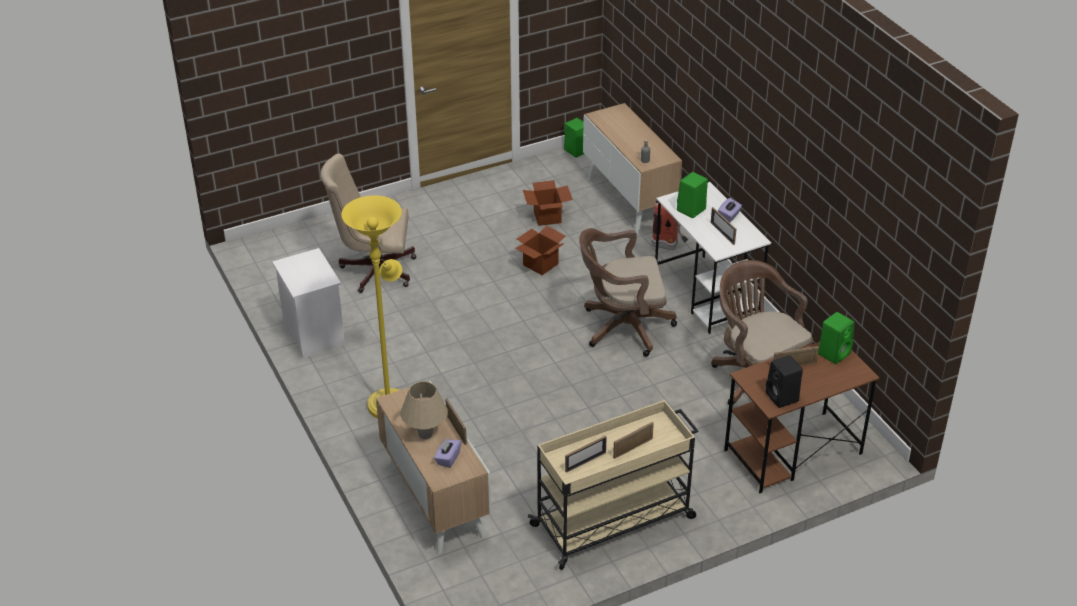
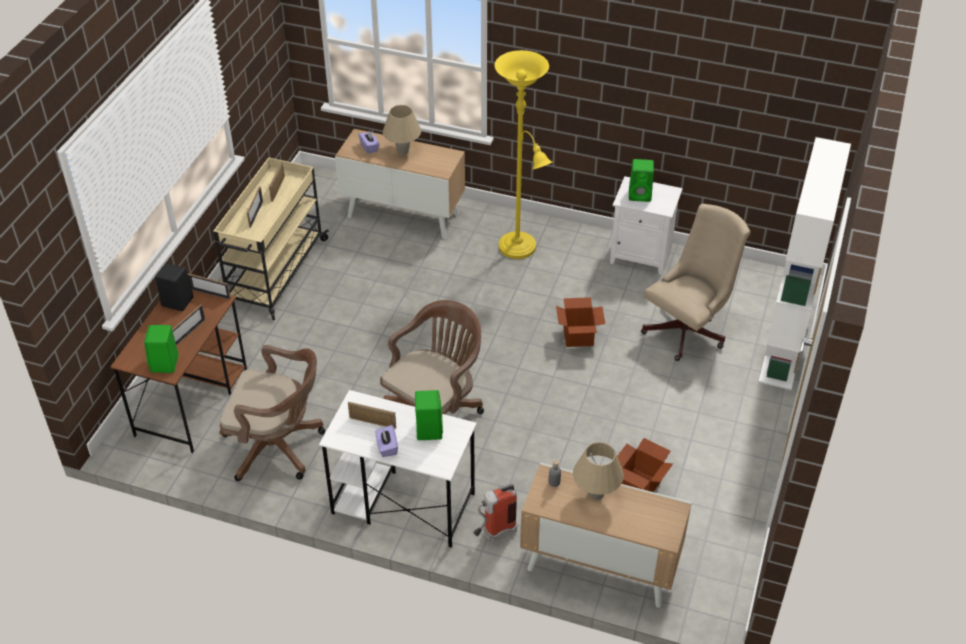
camera: 135 degrees right, 5 degrees up
picture frame [445,399,467,445] -> picture frame moved to [188,273,231,300]
cardboard box [515,226,566,275] -> cardboard box moved to [556,297,605,347]
green speaker [564,118,584,158] -> green speaker moved to [629,159,654,202]
none -> beige table lamp [573,442,624,500]
none -> white bookcase [758,137,851,390]

